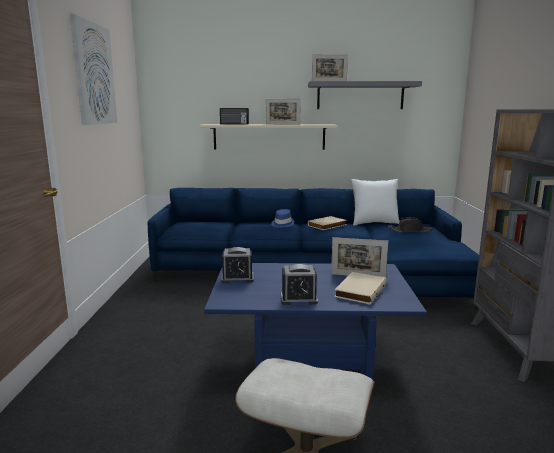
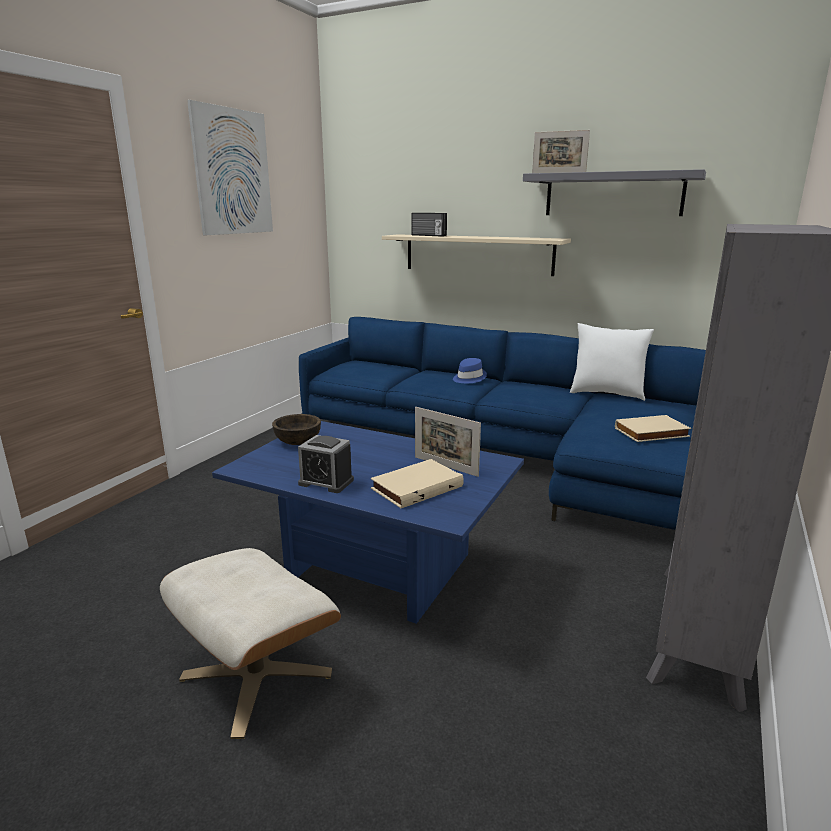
camera: 25 degrees right, 5 degrees up
alarm clock [221,247,254,283] -> brown bowl [272,414,321,445]
picture frame [266,99,301,125] -> none
beige book [308,216,347,230] -> beige book moved to [615,415,691,442]
black hat [388,217,433,232] -> none

